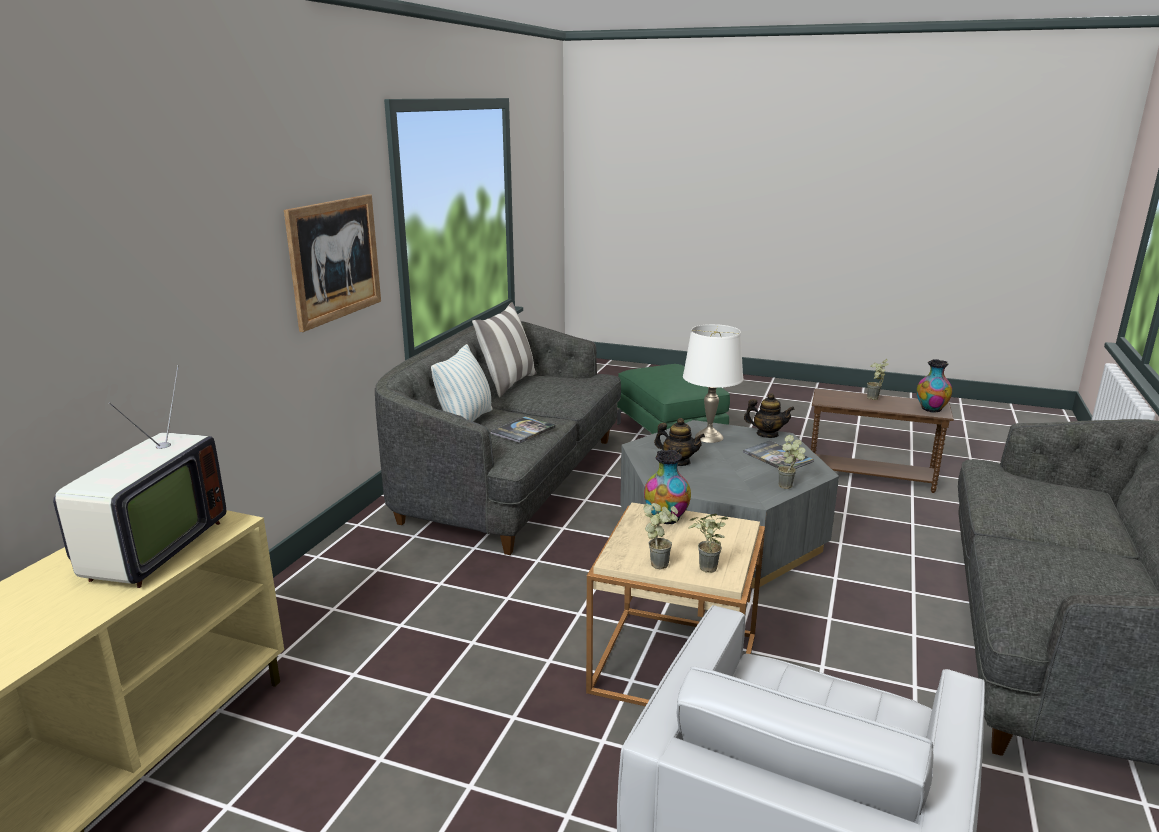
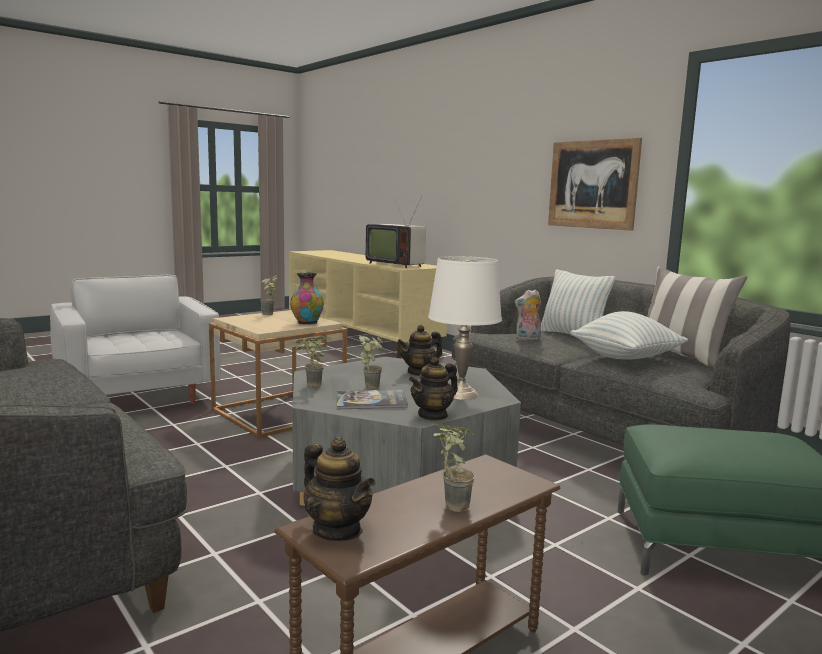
camera: 120 degrees right, 10 degrees down
book [490,416,555,443] -> plush toy [515,289,541,340]
potted plant [688,514,728,573] -> potted plant moved to [359,335,383,389]
vase [917,359,952,413] -> teapot [303,437,375,541]
none -> pillow [570,311,688,360]

